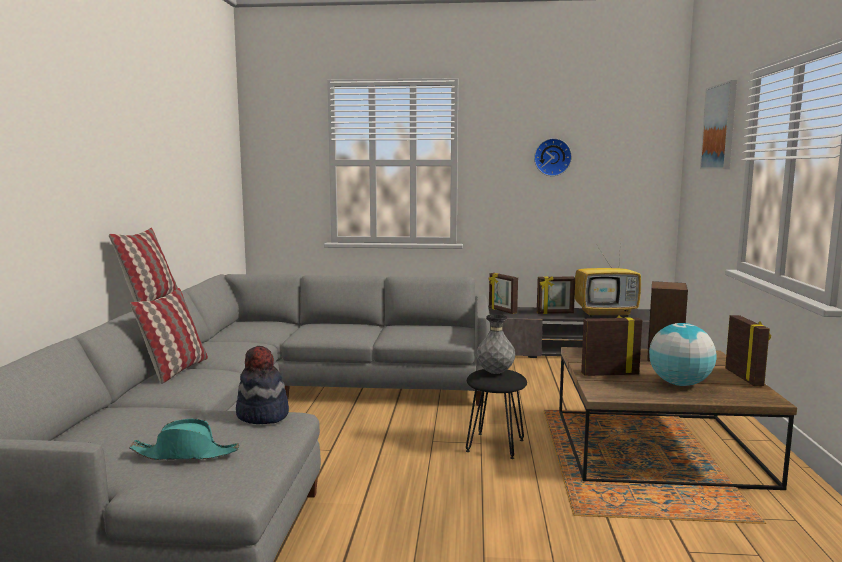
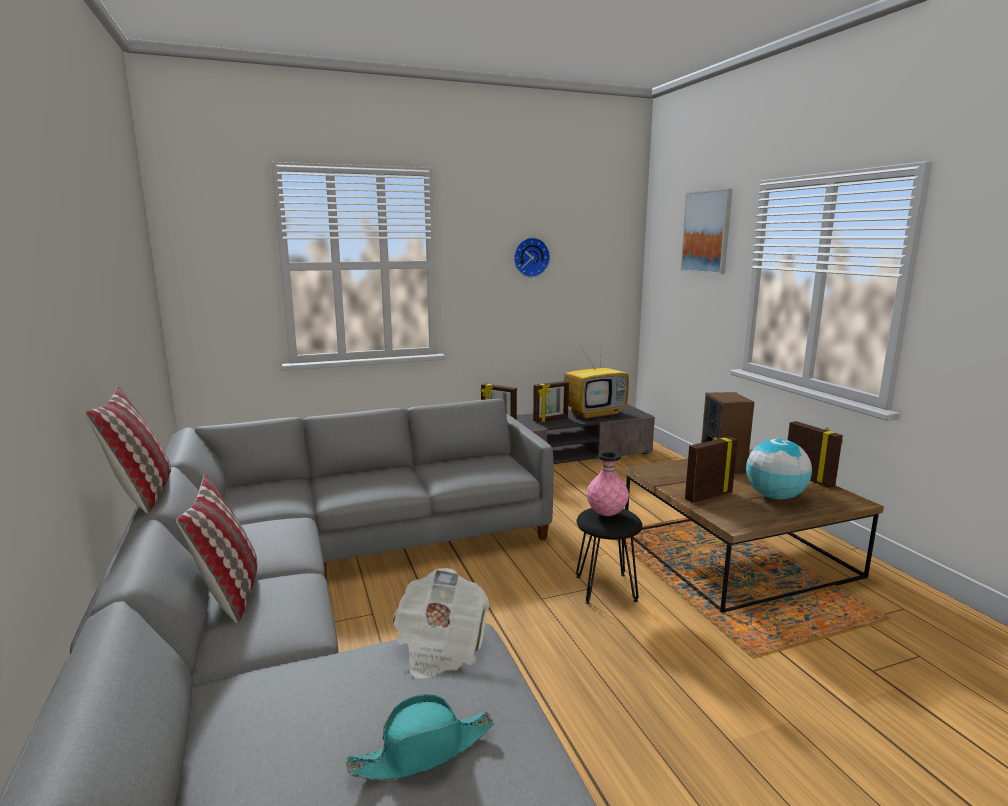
camera: 25 degrees left, 5 degrees up
hat [236,346,289,424] -> newspaper [393,568,490,679]
grey vase [477,314,515,374] -> pink vase [586,451,629,516]

